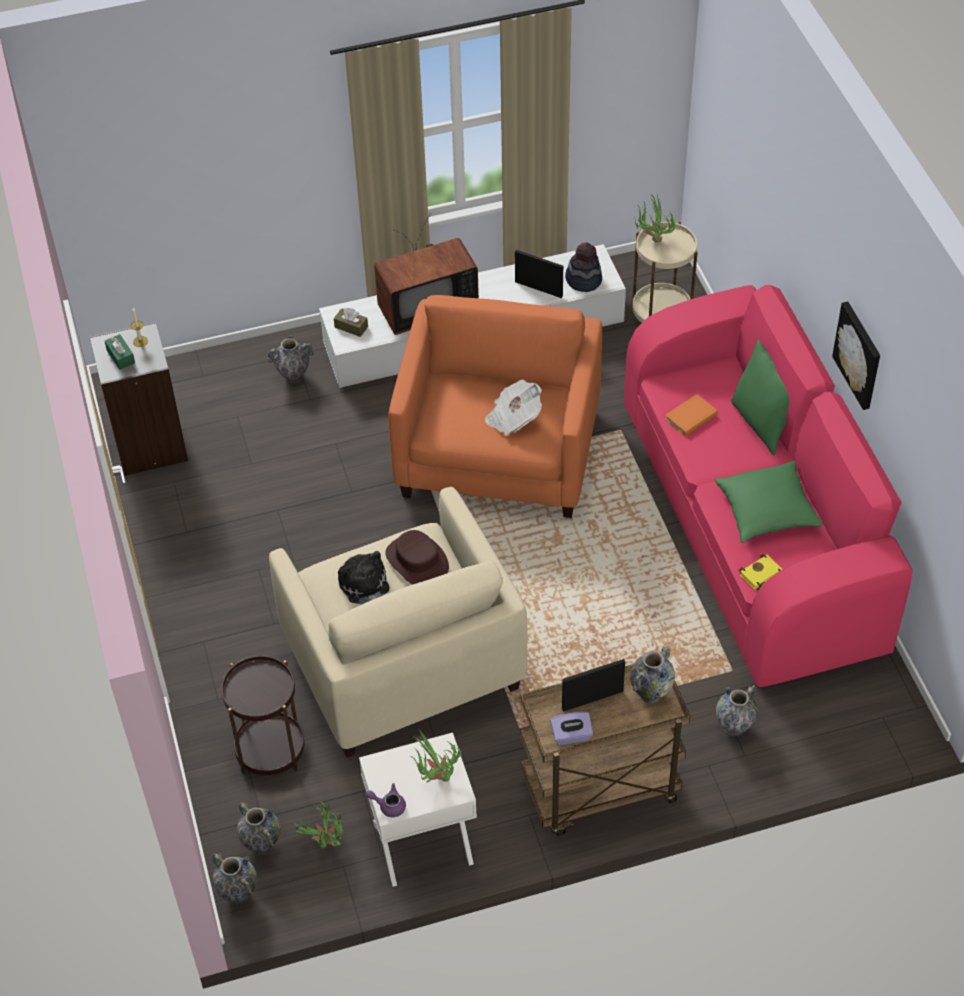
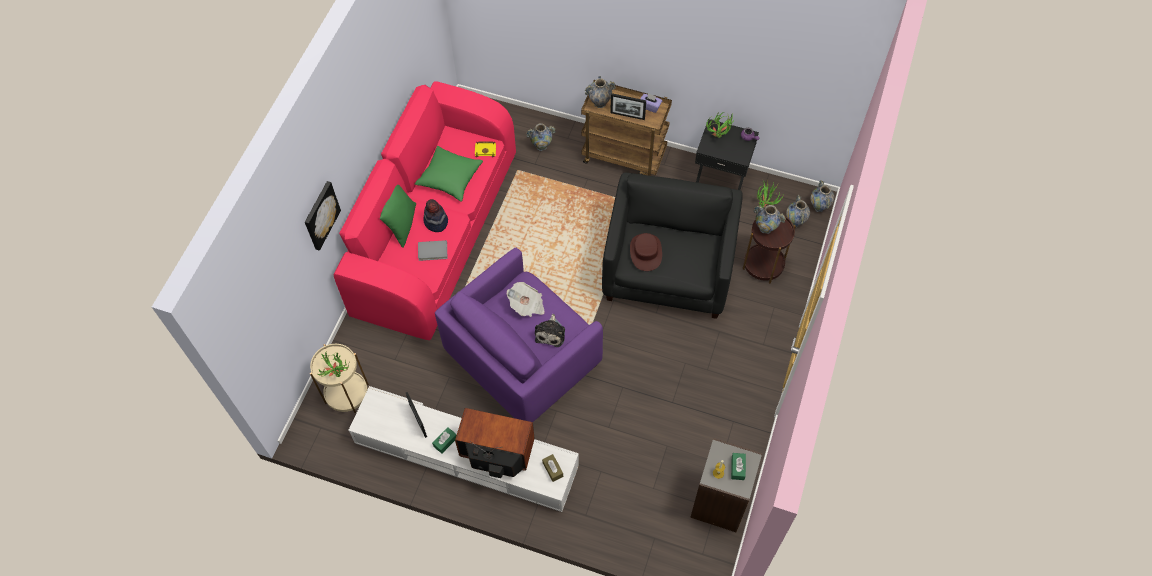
camera: 145 degrees left, 10 degrees up
vase [267,336,314,384] -> vase moved to [754,205,786,234]
beige armchair [269,487,527,758] -> black armchair [602,173,743,319]
plush toy [338,551,390,605] -> plush toy moved to [535,314,565,347]
white nightstand [359,733,477,887] -> black nightstand [695,119,759,190]
orange armchair [388,295,602,518] -> purple armchair [435,247,603,422]
hat [565,243,602,292] -> hat moved to [424,199,448,232]
orange book [665,394,718,436] -> grey book [418,240,447,261]
picture [832,301,880,410] -> picture moved to [305,181,341,251]
none -> green tissue box [432,427,457,454]

